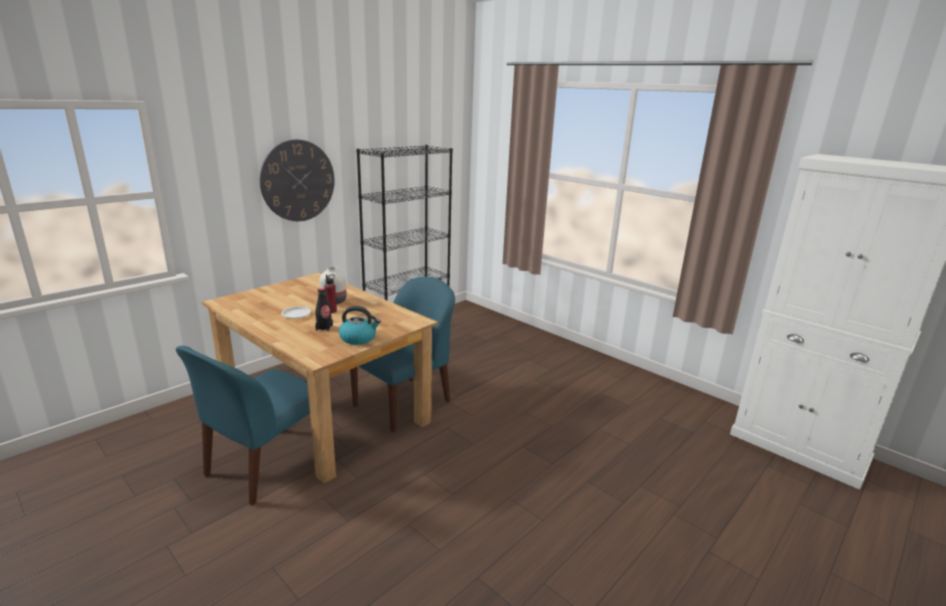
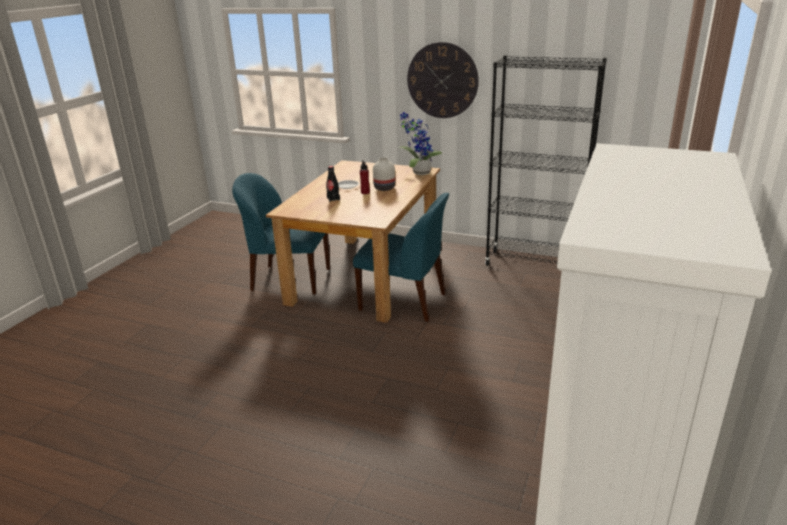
camera: 70 degrees right, 5 degrees up
kettle [339,306,381,345] -> none
none -> potted plant [399,112,442,175]

